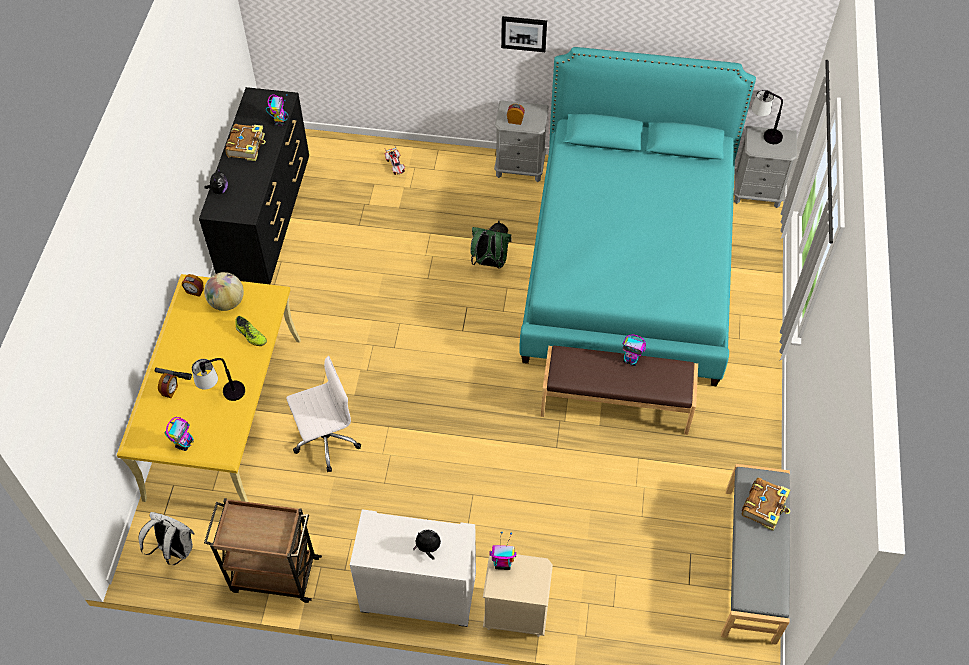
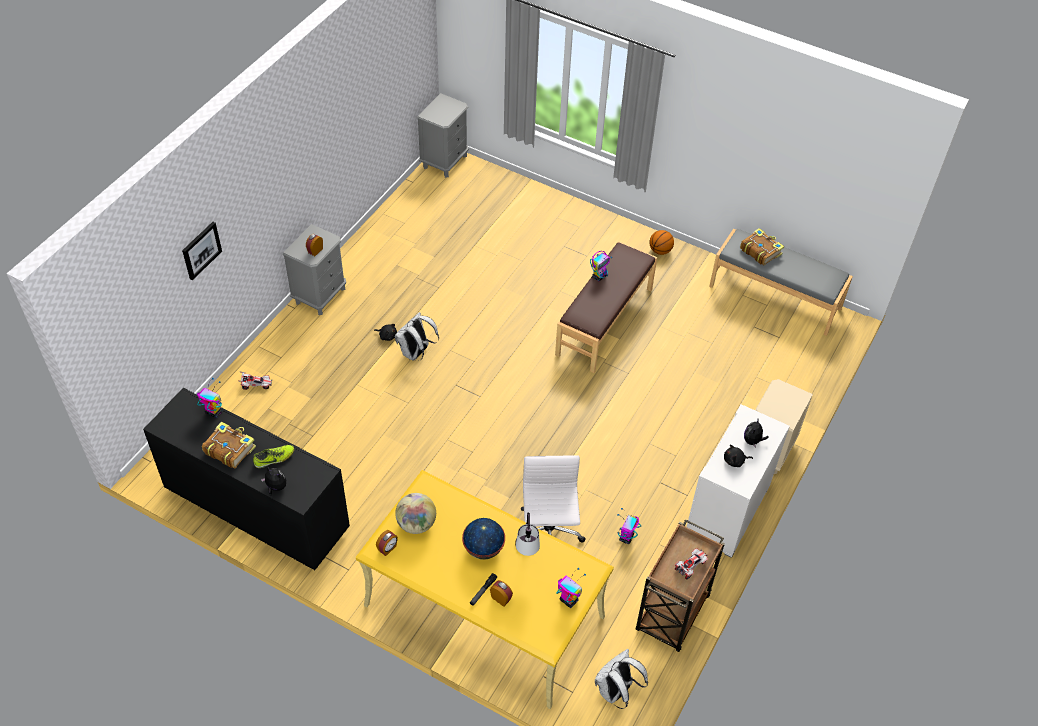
camera: 70 degrees left, 5 degrees down
shoe [235,316,267,346] -> shoe moved to [253,445,294,468]
green backpack [471,227,511,269] -> white backpack [395,312,439,361]
toy robot [489,531,516,570] -> toy robot moved to [617,508,641,544]
picture [501,16,547,52] -> picture moved to [182,222,222,280]
turquoise bed [519,47,756,386] -> none
table lamp [752,89,783,144] -> none
none -> globe [462,518,505,560]
none -> basketball [649,230,674,255]
none -> toy car [675,548,708,580]
none -> black plush toy [724,444,753,467]

